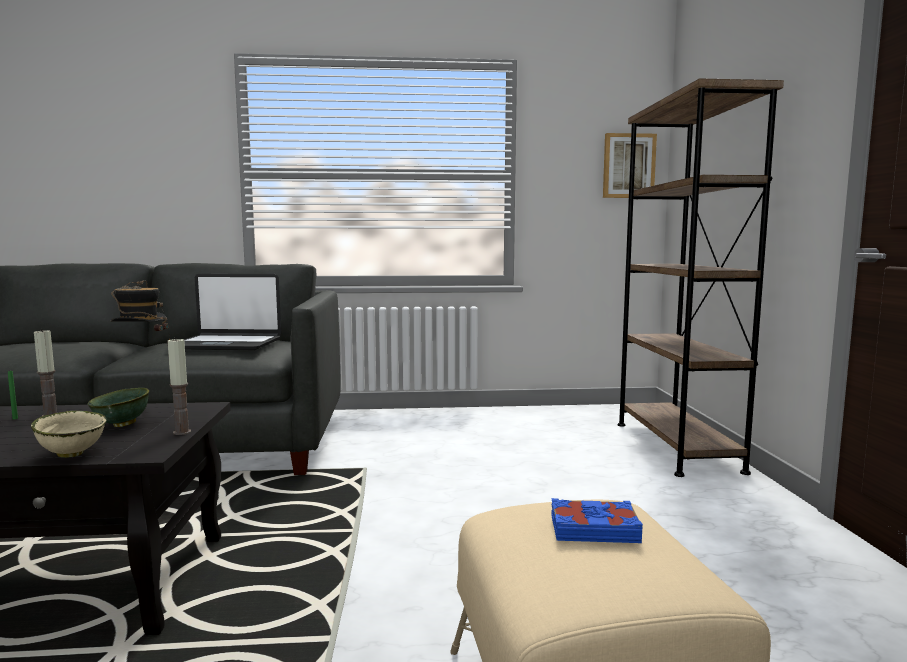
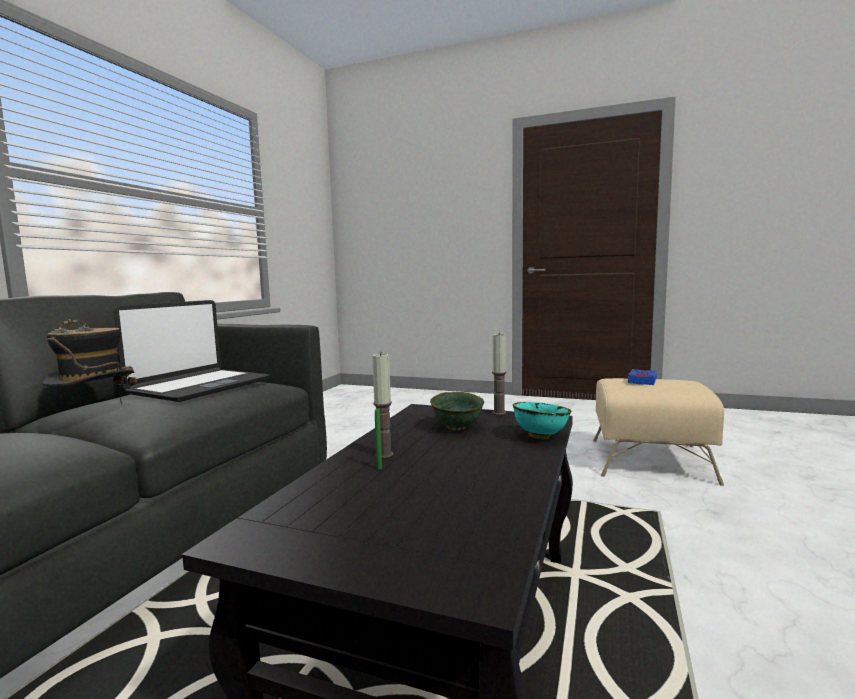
camera: 65 degrees left, 0 degrees up
beige bowl [31,411,106,458] -> turquoise bowl [513,402,572,439]
picture [603,133,657,198] -> none
brown bookcase [618,78,784,477] -> none

